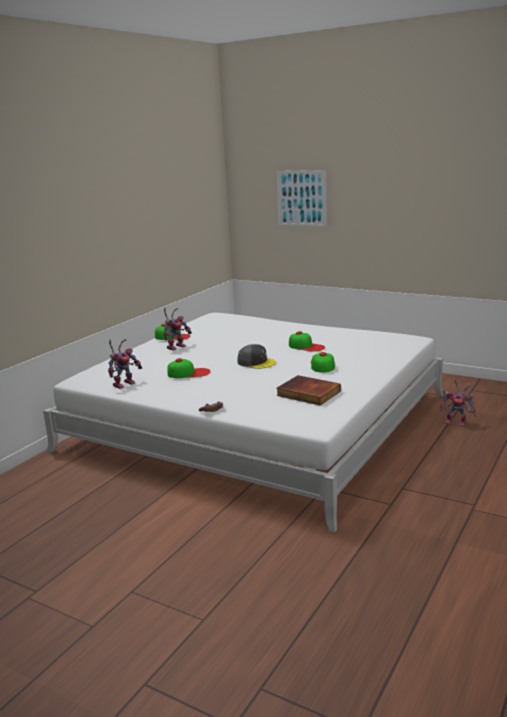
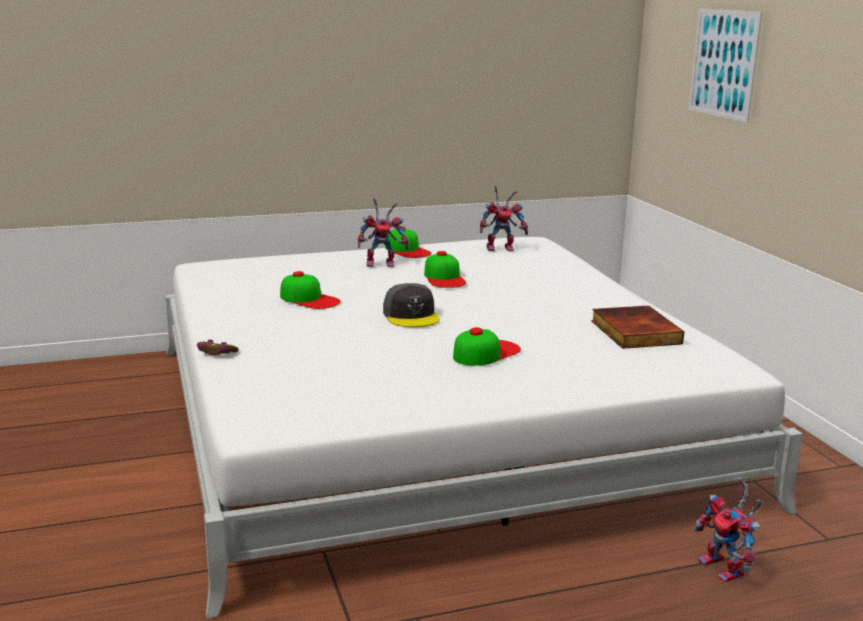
camera: 40 degrees right, 0 degrees up
toy robot [108,339,142,389] -> toy robot moved to [480,186,528,251]
book [277,375,341,405] -> book moved to [591,306,684,349]
cap [289,331,325,352] -> cap moved to [424,251,466,288]

